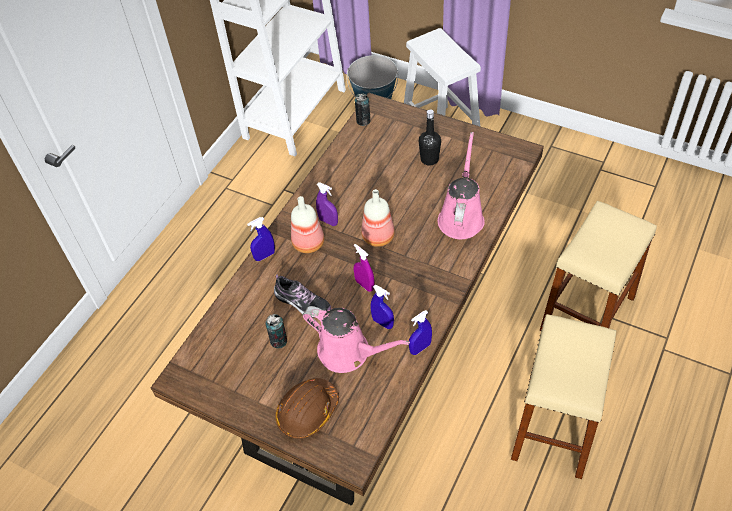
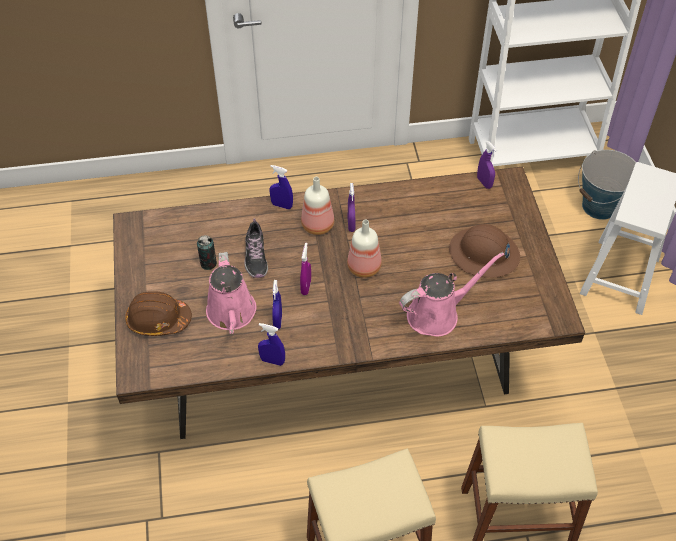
camera: 50 degrees right, 0 degrees up
can [355,93,370,126] -> purple spray bottle [477,141,497,189]
black bottle [419,110,441,166] -> brown hard hat [449,224,520,278]

